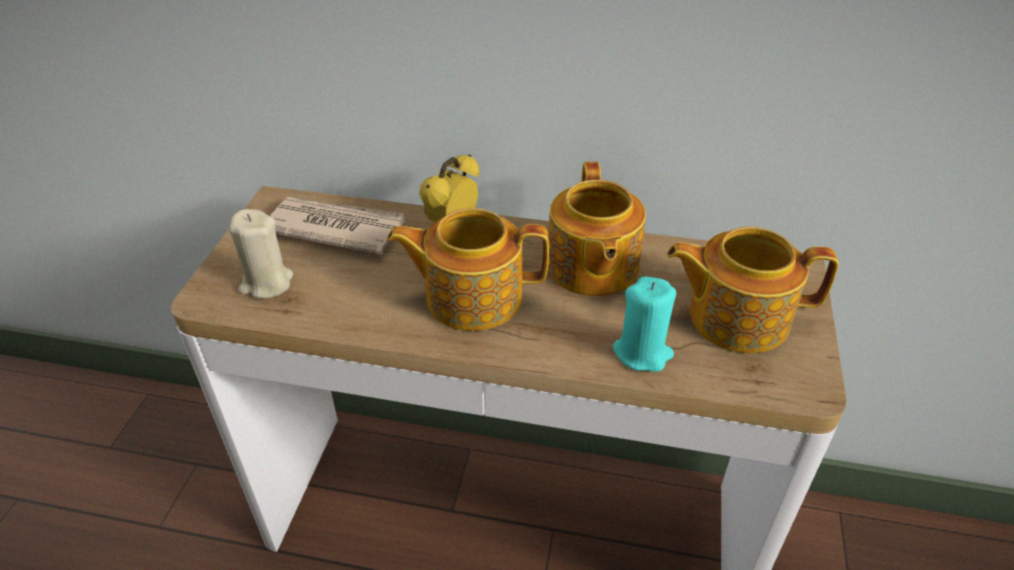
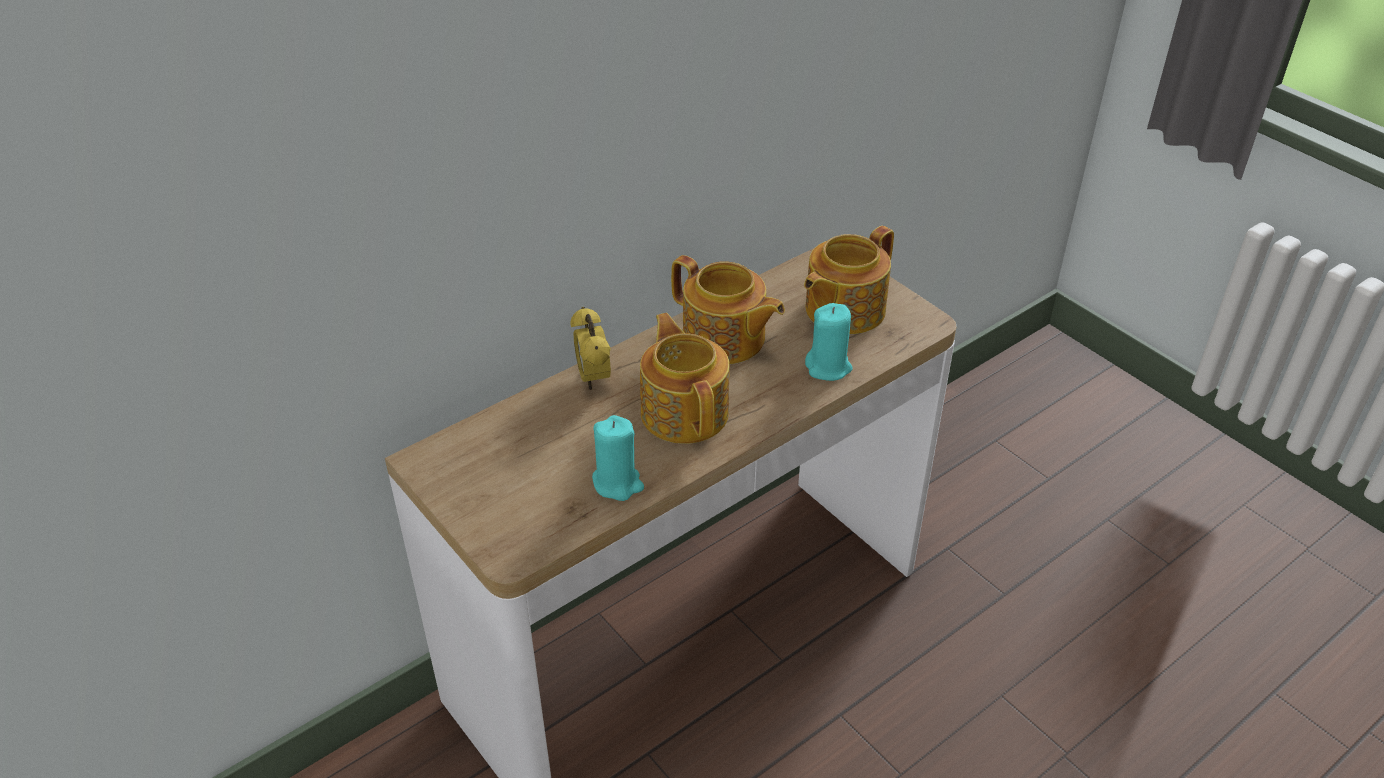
camera: 50 degrees left, 0 degrees up
beige candle [229,209,293,299] -> none
newspaper [270,197,405,255] -> none
teapot [387,208,549,331] -> teapot turned 120 degrees clockwise [640,313,730,444]
none -> turquoise candle [592,415,644,501]

